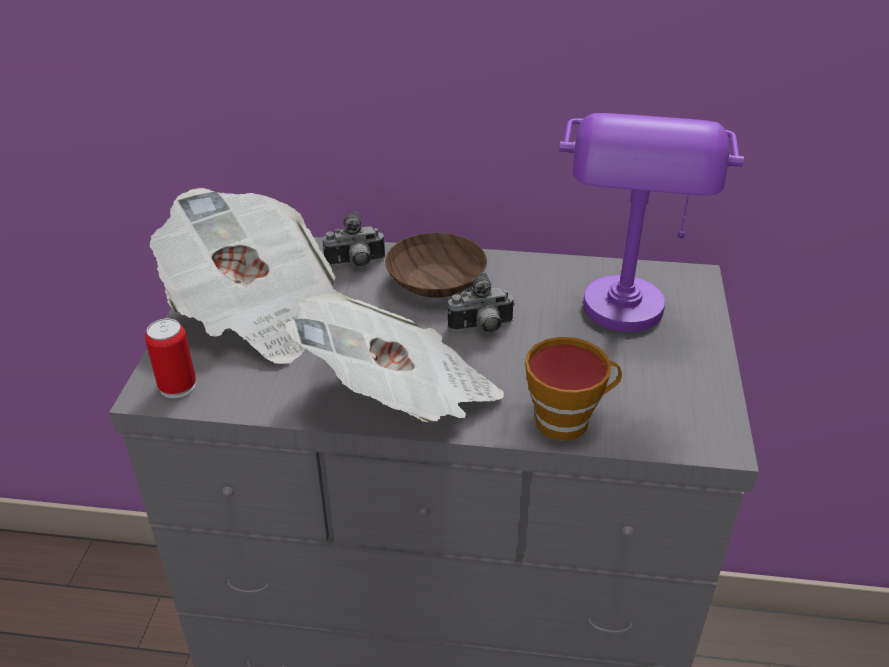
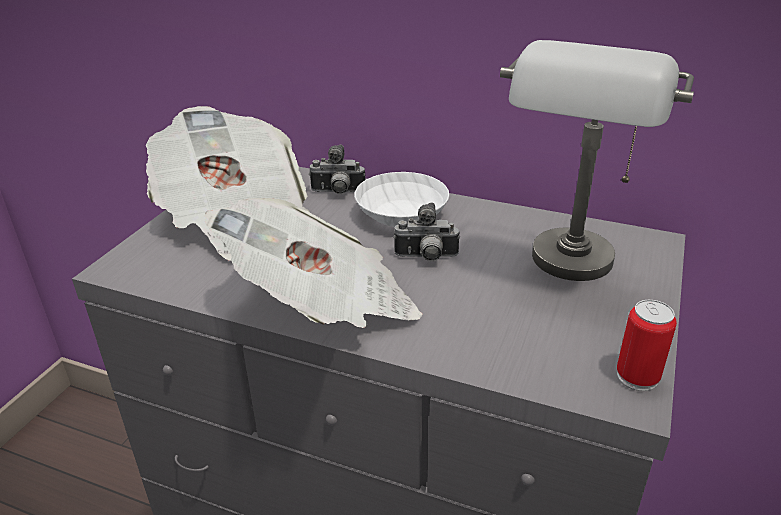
camera: 15 degrees right, 5 degrees down
can [145,318,196,398] -> can moved to [617,300,677,391]
brown bowl [385,232,487,298] -> white bowl [354,172,449,227]
cup [525,337,622,441] -> none
purple table lamp [559,113,744,332] -> grey table lamp [500,40,694,281]

